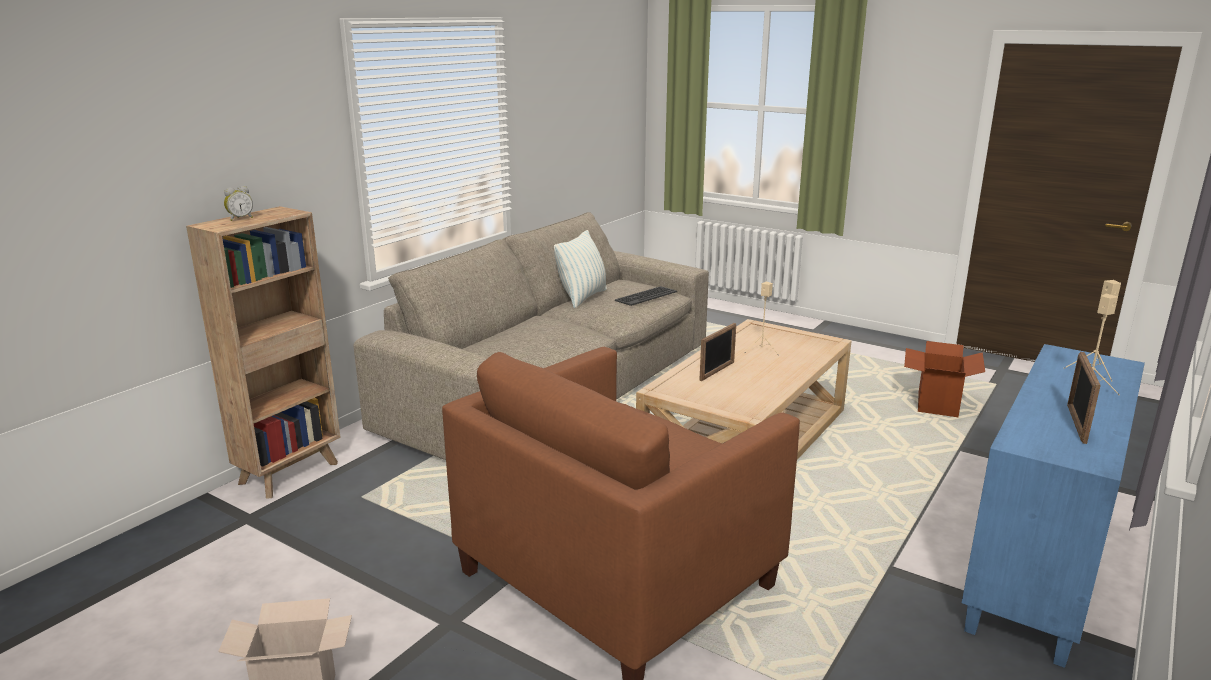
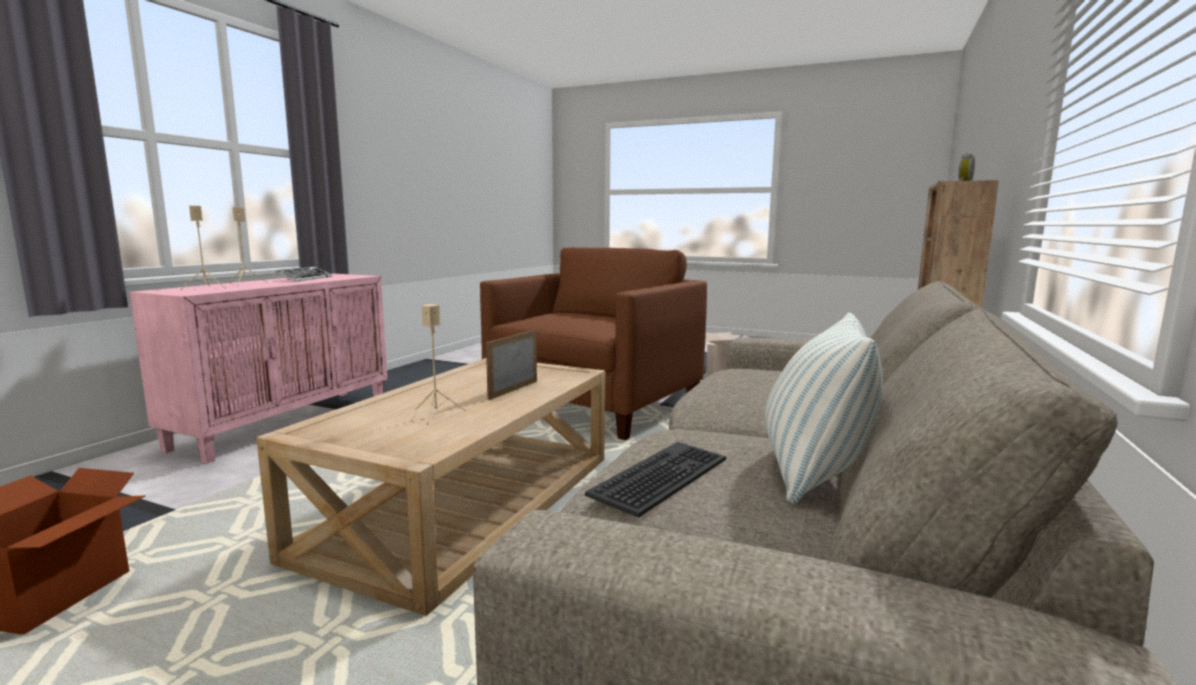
camera: 170 degrees right, 10 degrees down
blue cabinet [962,344,1145,668] -> pink cabinet [129,274,387,464]
picture frame [1067,352,1101,444] -> keyboard [275,267,332,282]

